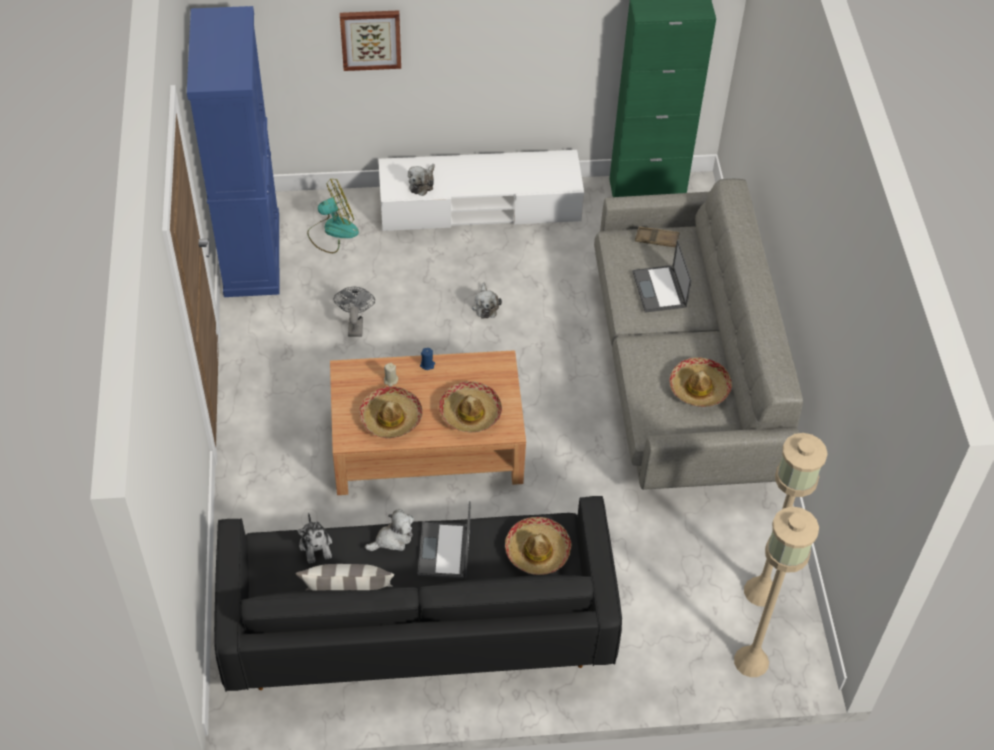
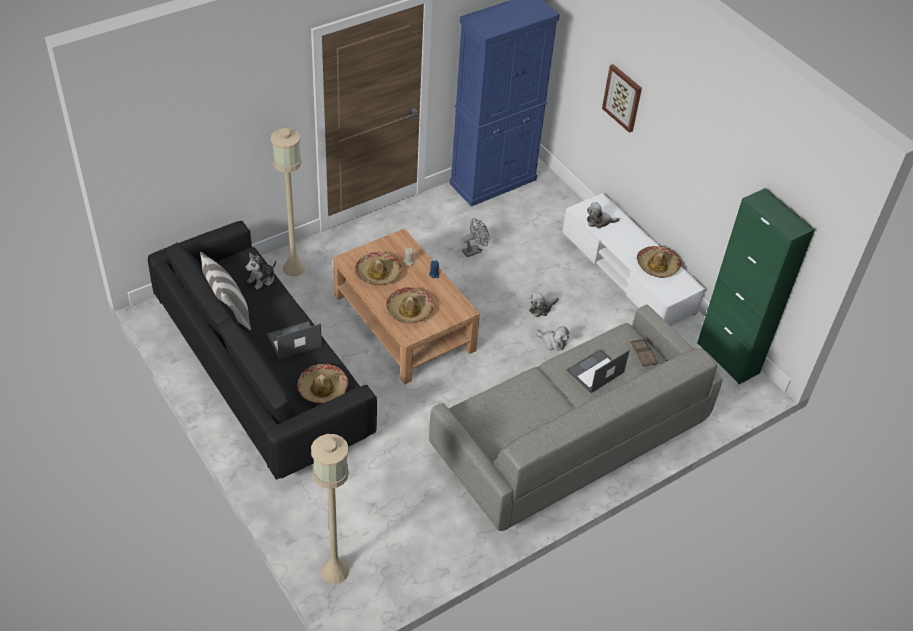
camera: 60 degrees right, 5 degrees down
fan [307,179,359,253] -> none
plush toy [365,509,414,551] -> plush toy moved to [535,326,569,351]
hat [669,357,732,407] -> hat moved to [637,246,681,278]
beige floor lamp [744,433,828,606] -> beige floor lamp moved to [271,128,306,277]

